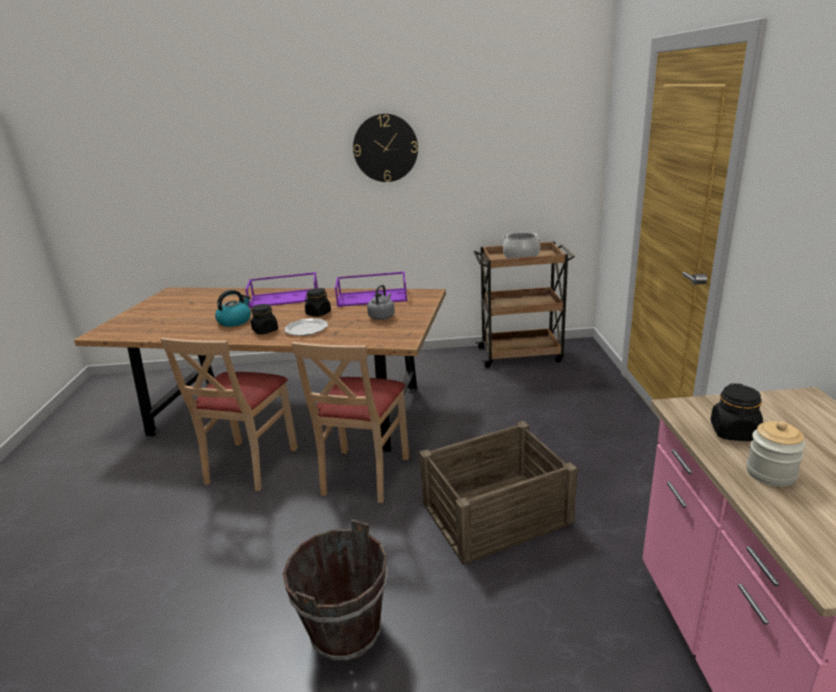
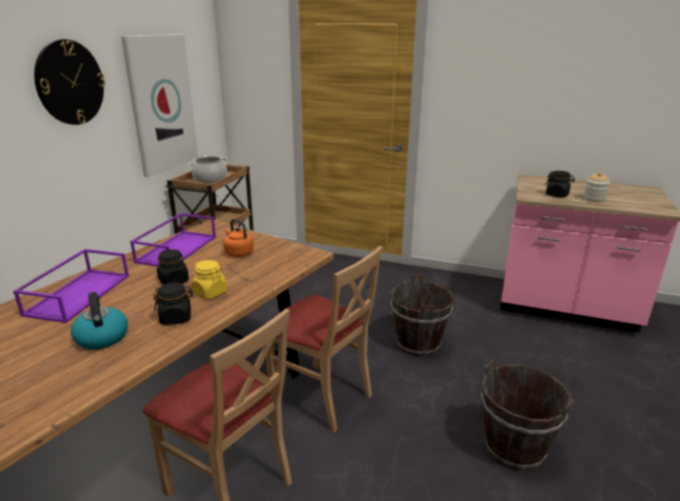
camera: 70 degrees left, 0 degrees up
plate [285,318,328,336] -> yellow jar [192,260,227,299]
grey kettle [367,284,395,320] -> orange kettle [223,219,254,257]
crate [419,421,577,565] -> brown bucket [391,275,454,356]
none -> picture [121,34,198,177]

